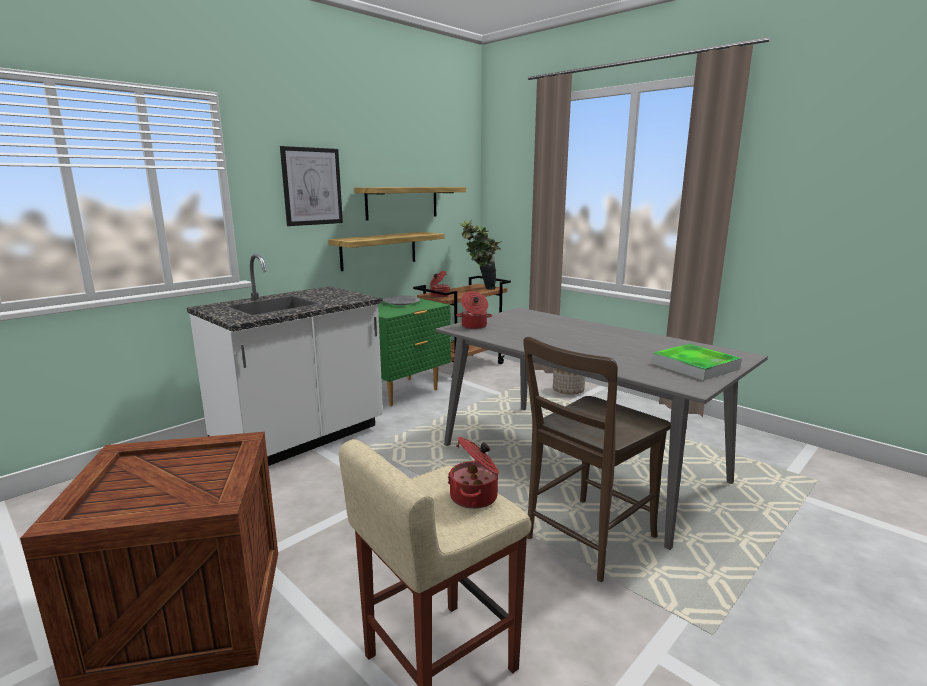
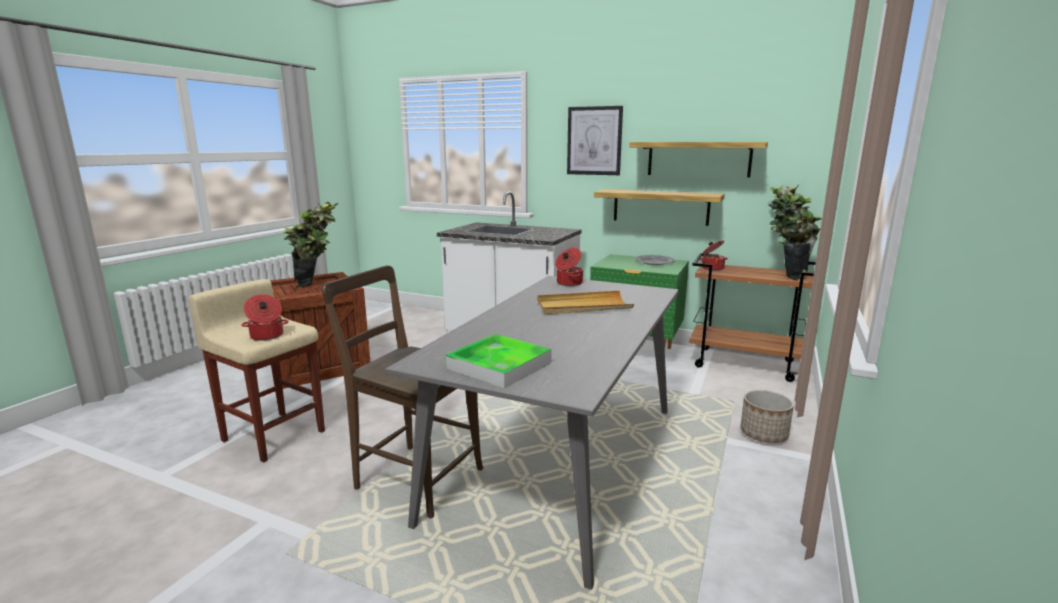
camera: 70 degrees right, 0 degrees up
none -> potted plant [283,202,338,288]
none -> beige tray [537,291,634,315]

